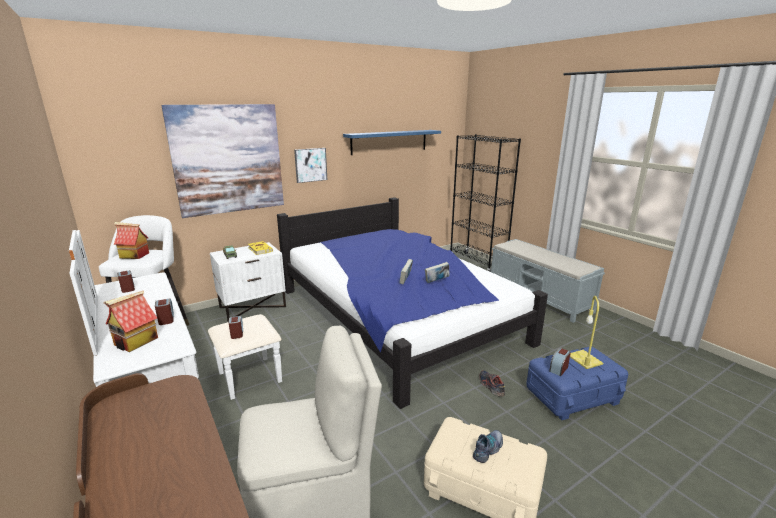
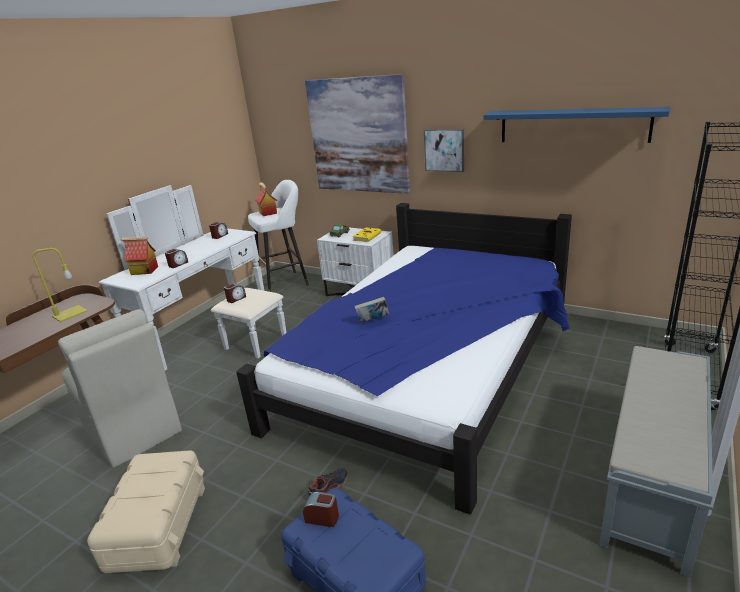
camera: 65 degrees right, 5 degrees up
book [425,262,449,283] -> none
shoe [473,430,503,463] -> none
yellow table lamp [570,296,603,369] -> yellow table lamp moved to [33,248,88,322]

